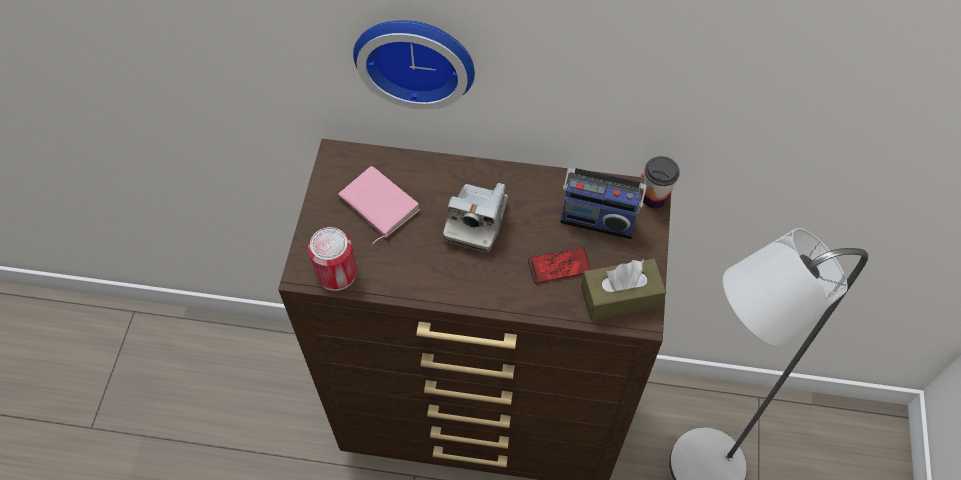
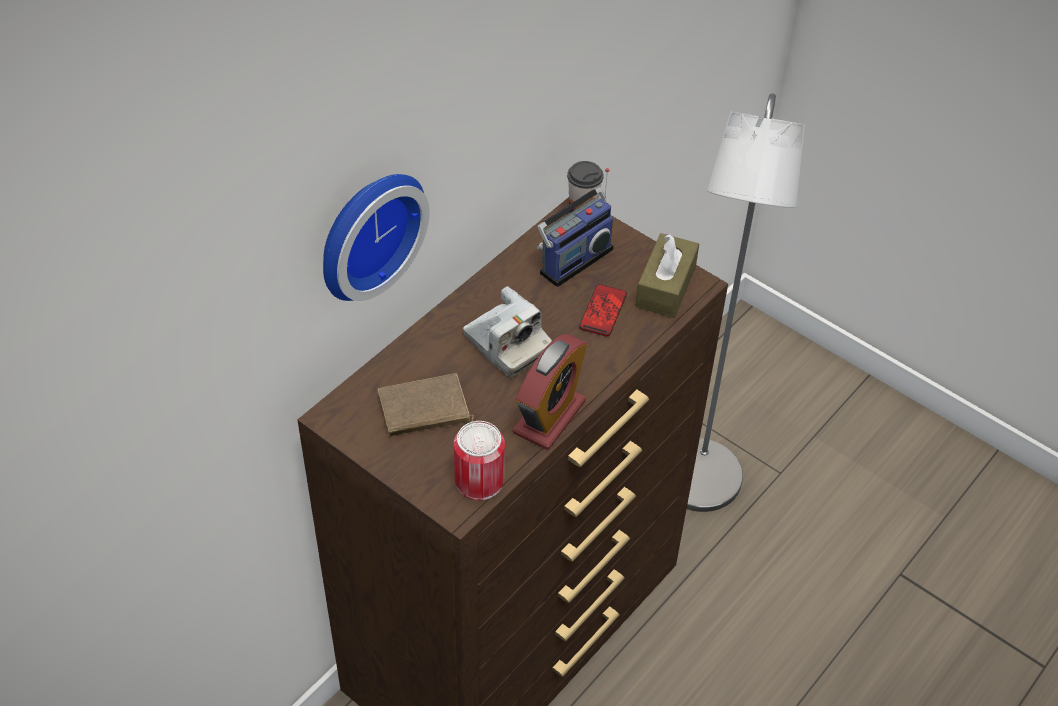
camera: 60 degrees left, 10 degrees down
pink book [339,166,420,244] -> brown book [377,373,474,436]
none -> alarm clock [513,334,587,450]

